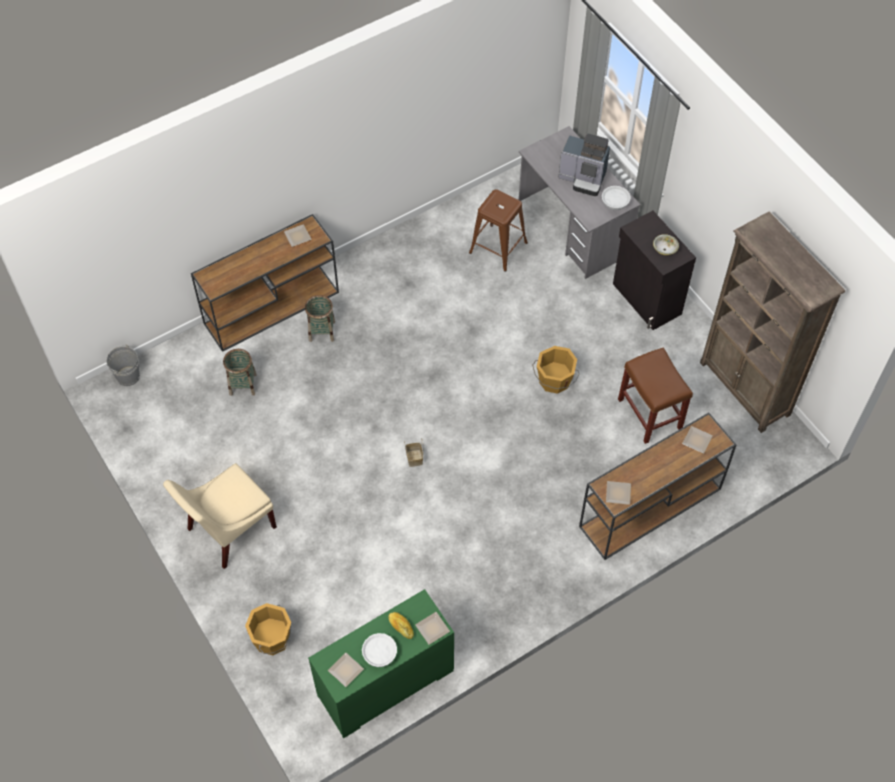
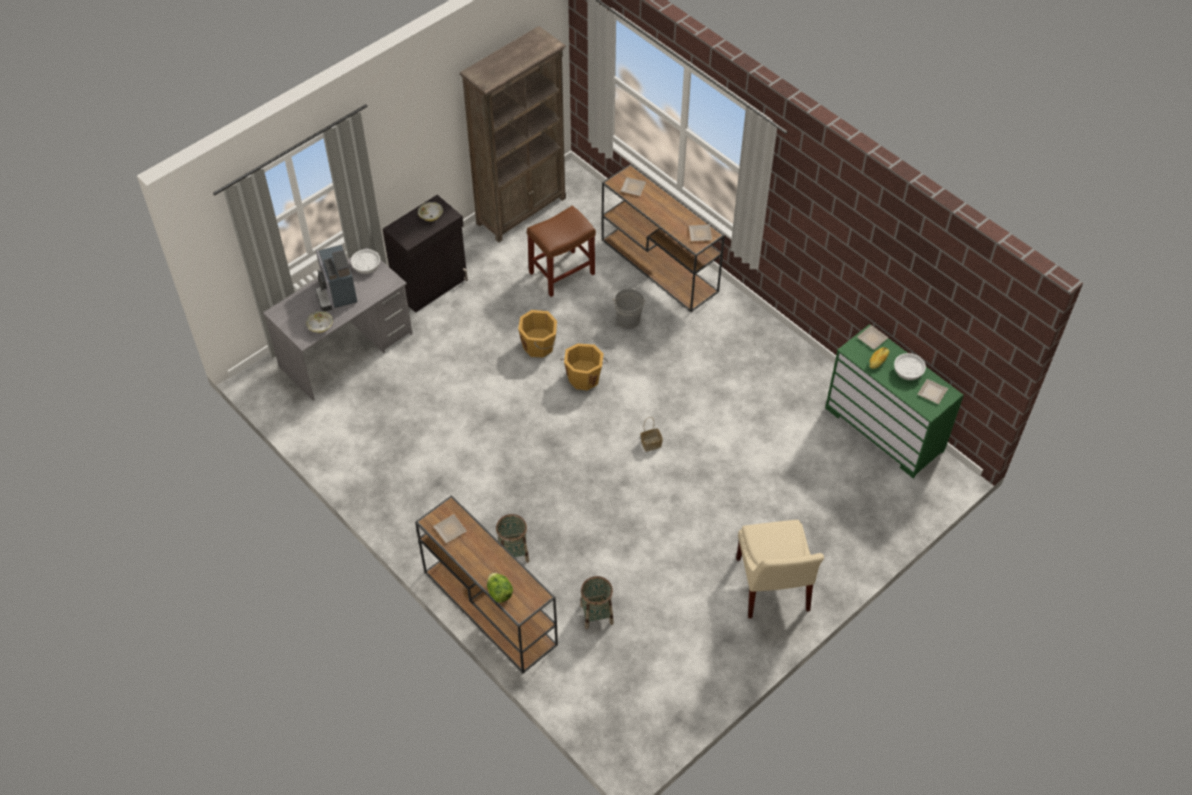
camera: 100 degrees left, 5 degrees down
grey bucket [106,344,140,386] -> grey bucket moved to [612,289,646,329]
beige chair [163,463,277,569] -> beige chair turned 45 degrees clockwise [736,520,824,618]
orange bucket [245,603,291,655] -> orange bucket moved to [560,344,608,390]
brown stool [469,189,528,272] -> none
coffee machine [558,133,610,196] -> coffee machine turned 150 degrees clockwise [315,245,357,312]
none -> bowl [306,311,333,333]
none -> lettuce [487,573,513,603]

